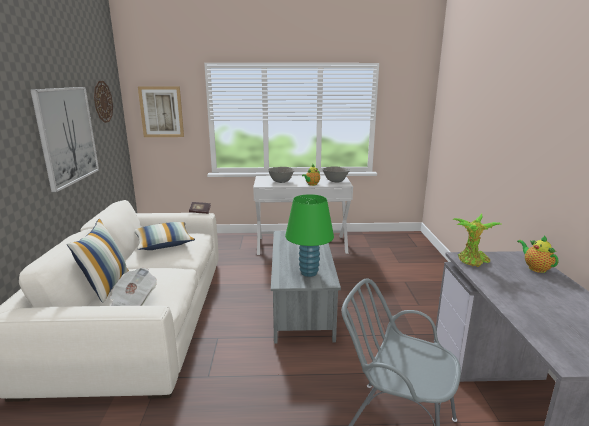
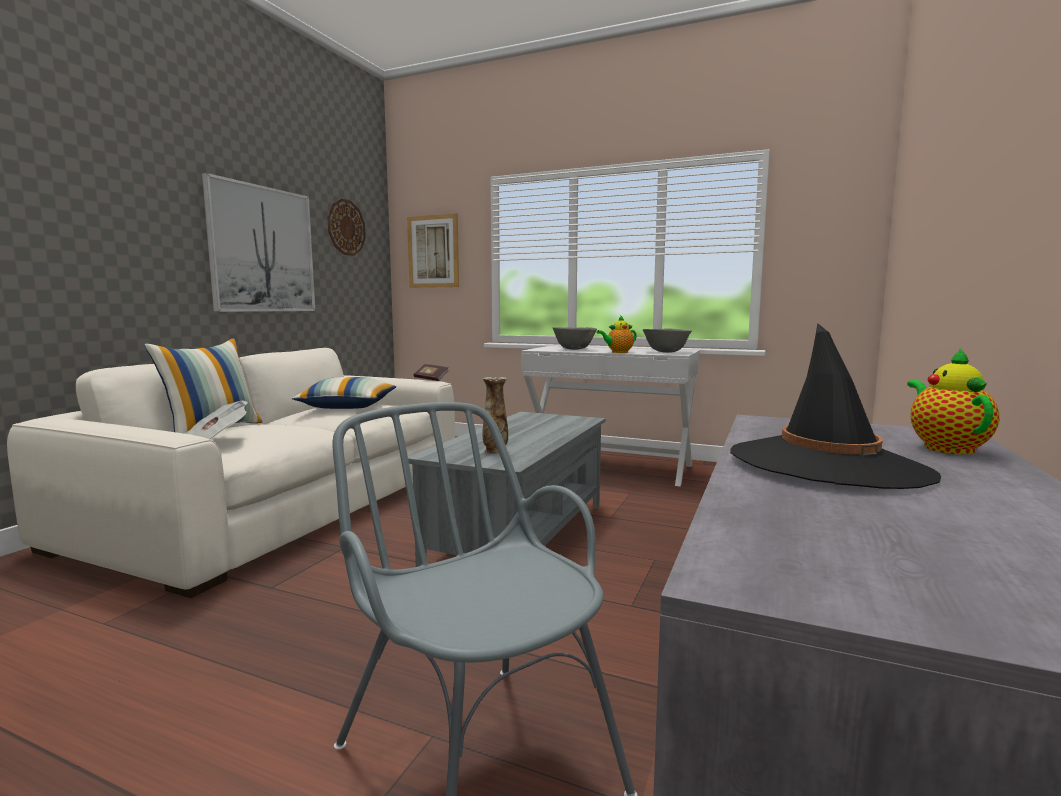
camera: 25 degrees right, 10 degrees down
green table lamp [285,194,334,277] -> vase [482,377,508,454]
potted plant [452,213,503,267] -> none
none -> black hat [730,323,941,489]

